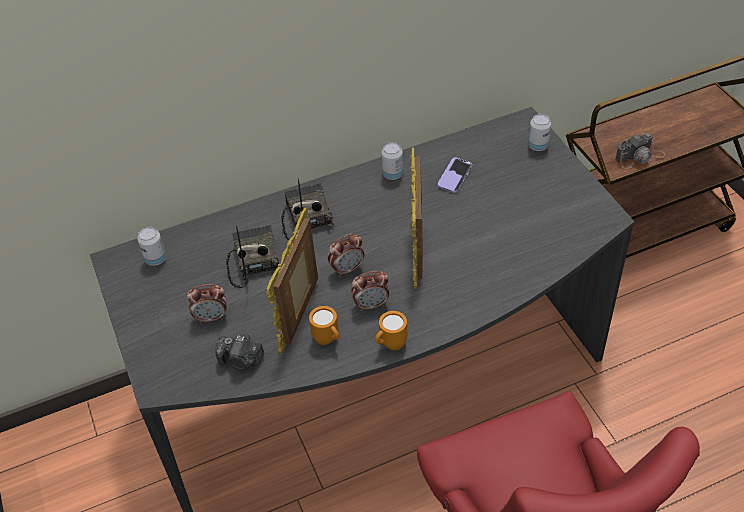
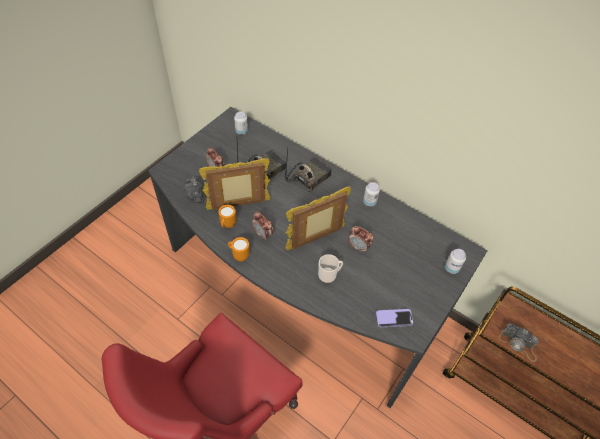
camera: 55 degrees right, 5 degrees up
alarm clock [328,234,364,277] -> alarm clock moved to [348,226,373,253]
phone [437,157,472,193] -> phone moved to [376,309,413,327]
none -> mug [318,254,343,283]

